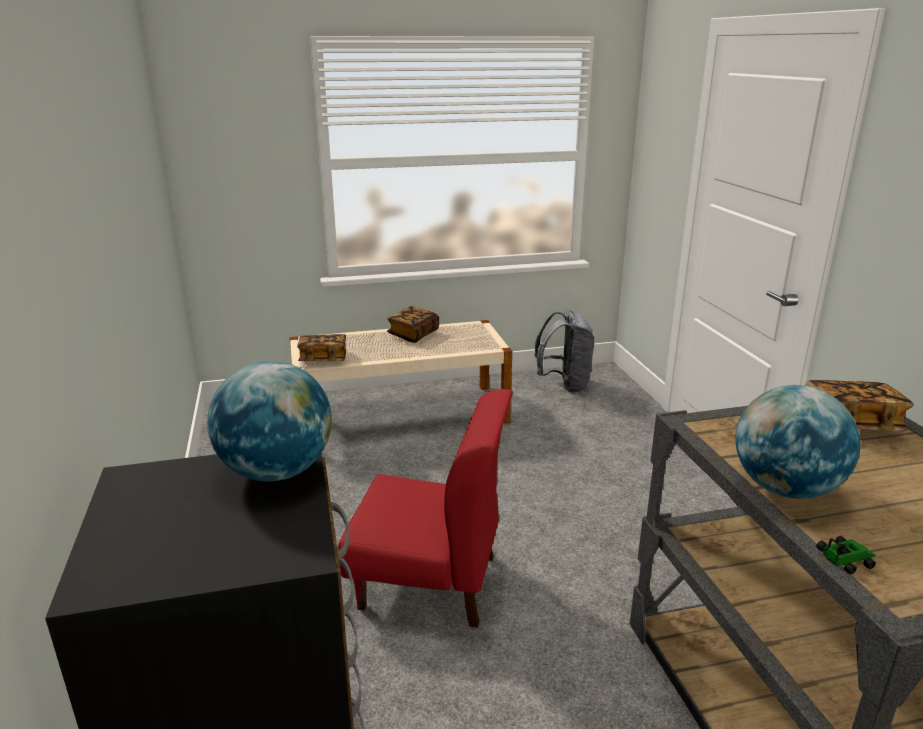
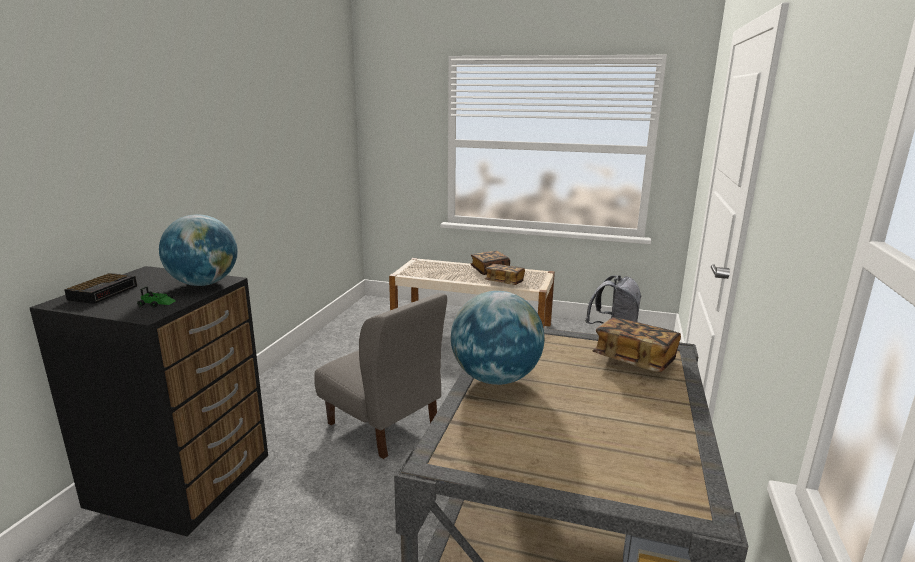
camera: 30 degrees right, 5 degrees down
book [297,334,346,361] -> book moved to [485,264,525,285]
red chair [338,389,513,628] -> grey chair [314,293,447,459]
toy car [816,536,877,574] -> toy car moved to [137,287,176,308]
none -> alarm clock [64,273,137,304]

